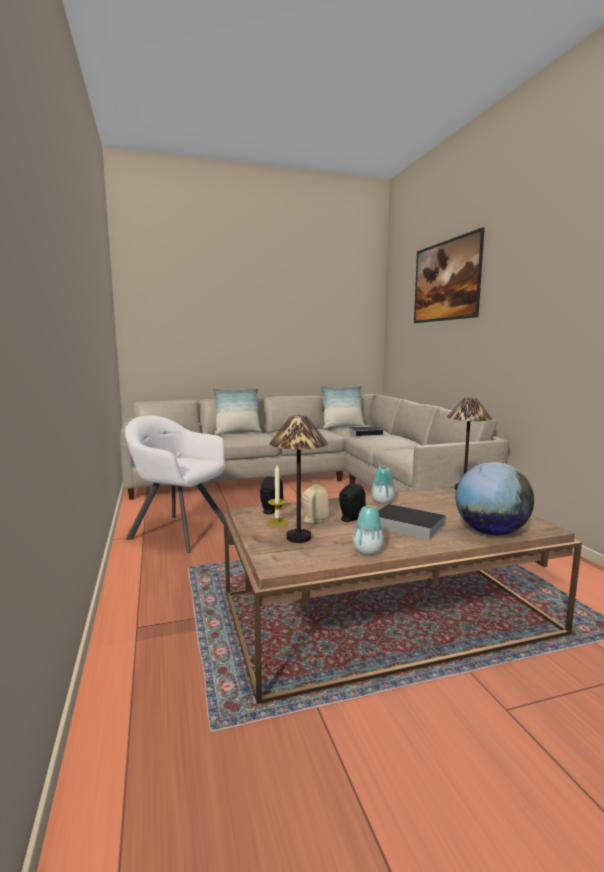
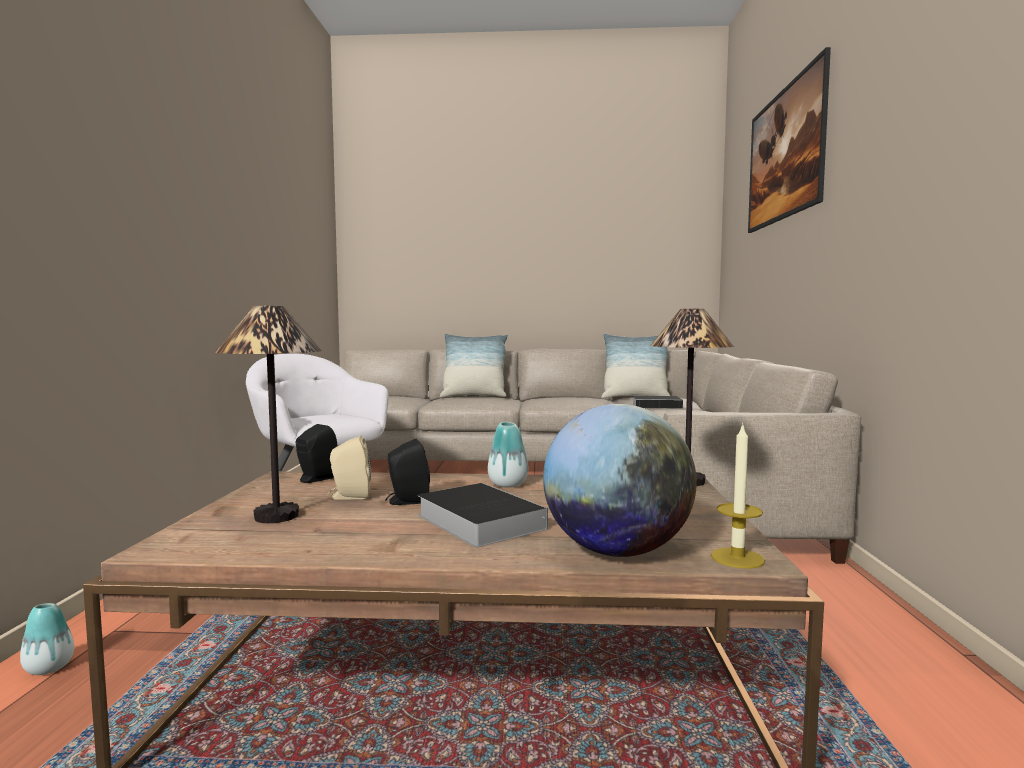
camera: 20 degrees right, 5 degrees down
candle [266,465,289,527] -> candle moved to [711,423,765,569]
vase [353,506,384,555] -> vase moved to [20,603,74,675]

